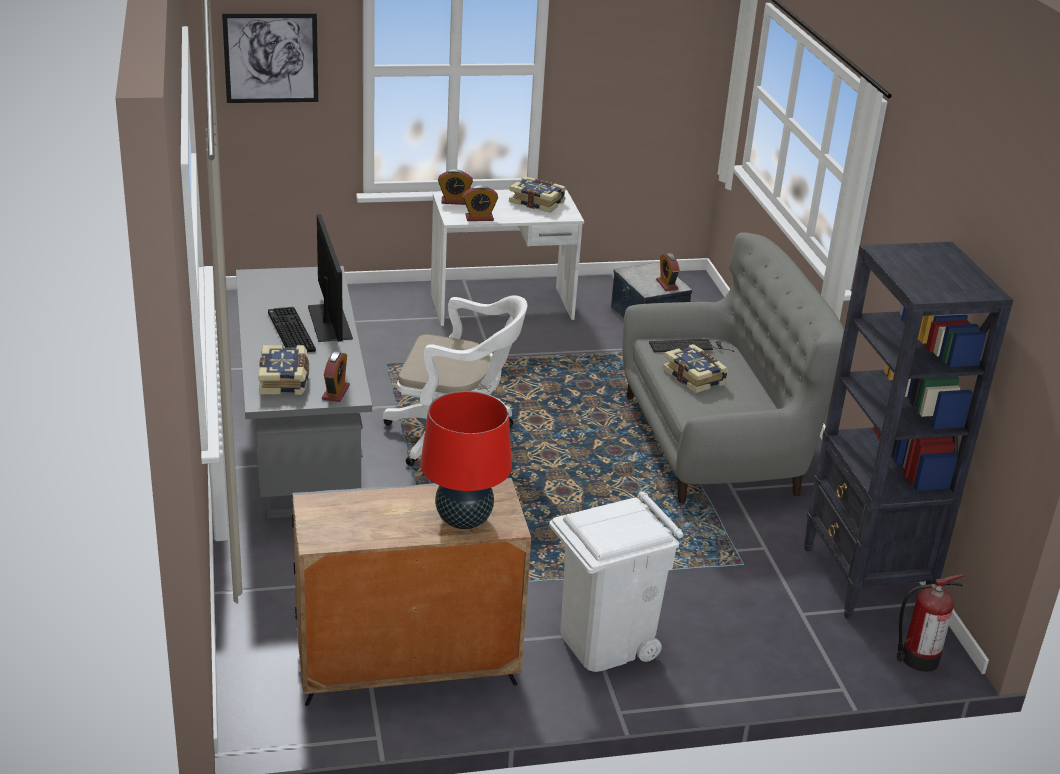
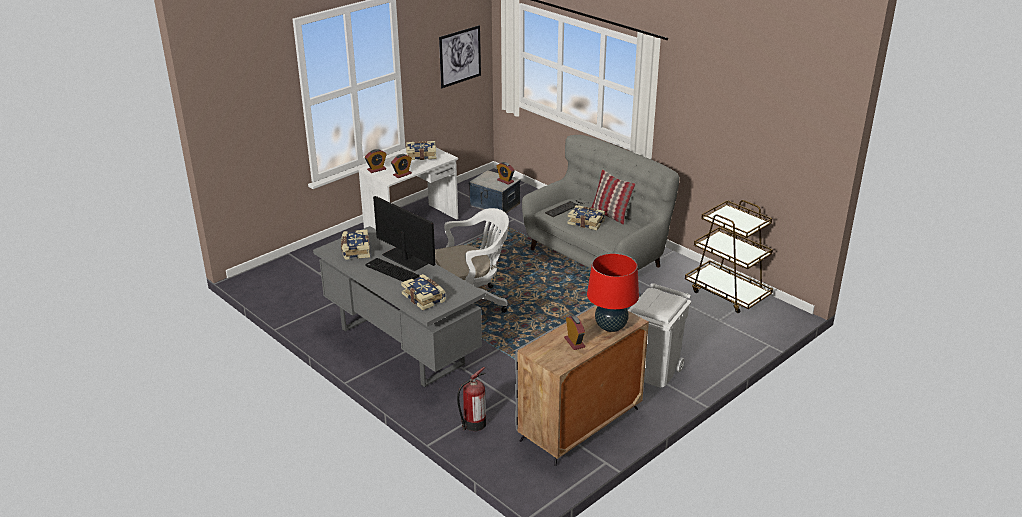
camera: 30 degrees left, 0 degrees up
picture [222,13,318,103] -> picture moved to [439,25,481,88]
alarm clock [322,351,350,402] -> alarm clock moved to [564,315,585,350]
black bookcase [804,242,1013,619] -> brown cart [685,200,773,313]
fire extinguisher [897,574,965,672] -> fire extinguisher moved to [457,367,486,431]
none -> book [341,230,370,260]
none -> pillow [591,169,635,225]

